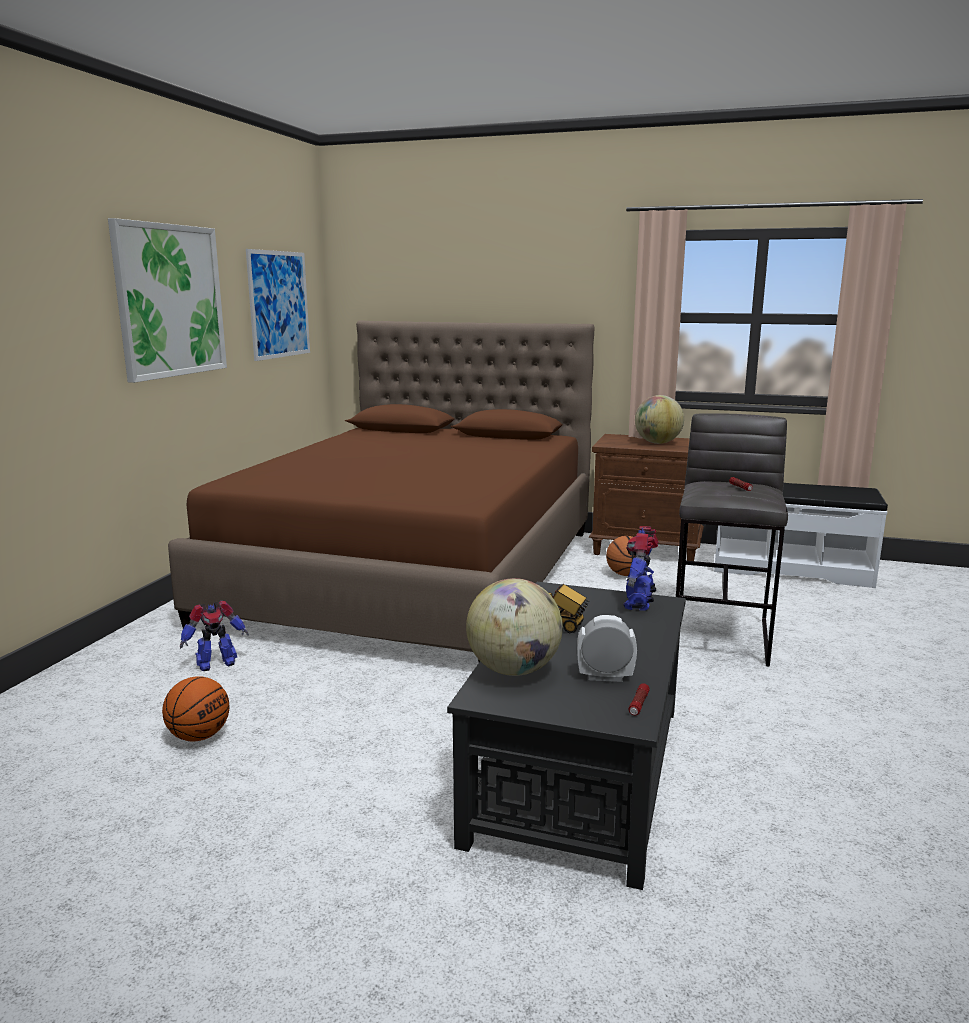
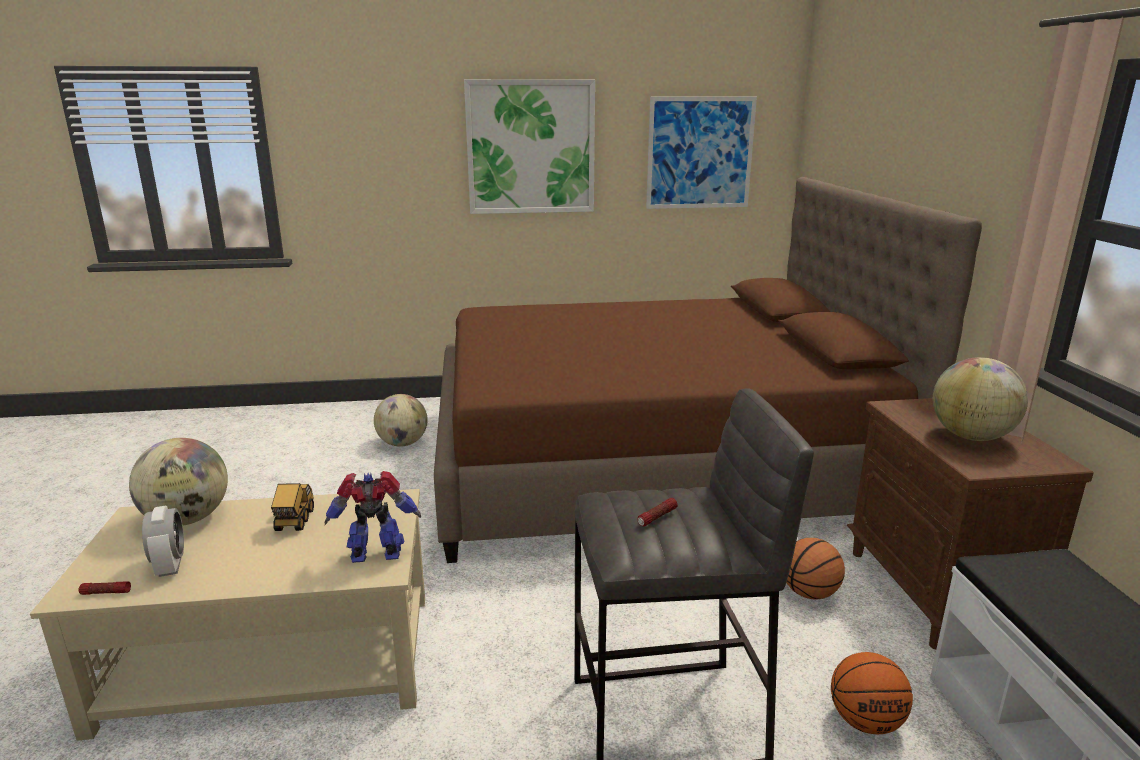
camera: 65 degrees right, 5 degrees up
basketball [162,676,230,741] -> basketball moved to [831,652,913,734]
toy robot [180,601,249,671] -> globe [374,394,428,447]
black coffee table [447,582,686,890] -> beige coffee table [30,489,425,741]

